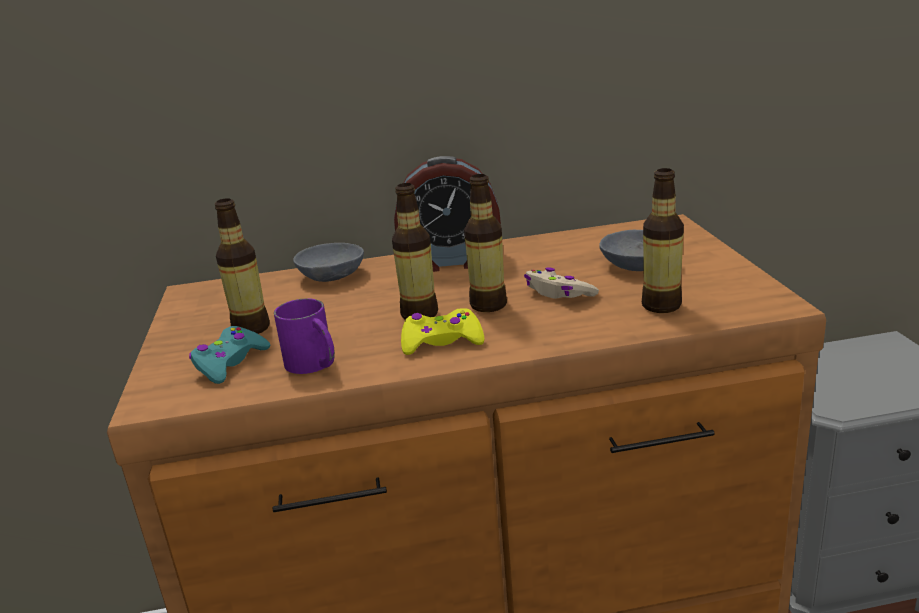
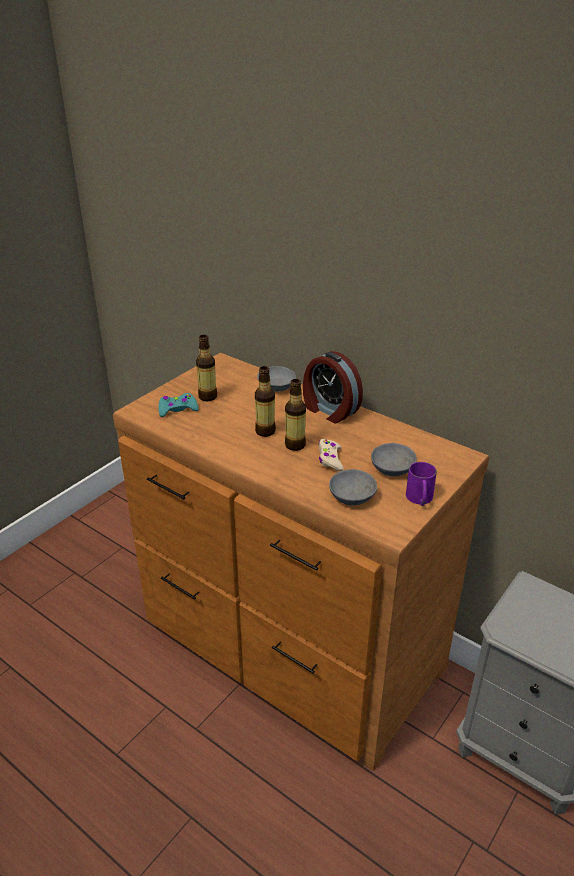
camera: 45 degrees right, 10 degrees up
purple mug [274,298,335,374] -> purple mug moved to [406,462,437,506]
yellow game controller [401,308,484,355] -> none
bottle [642,168,684,313] -> grey bowl [329,469,377,505]

